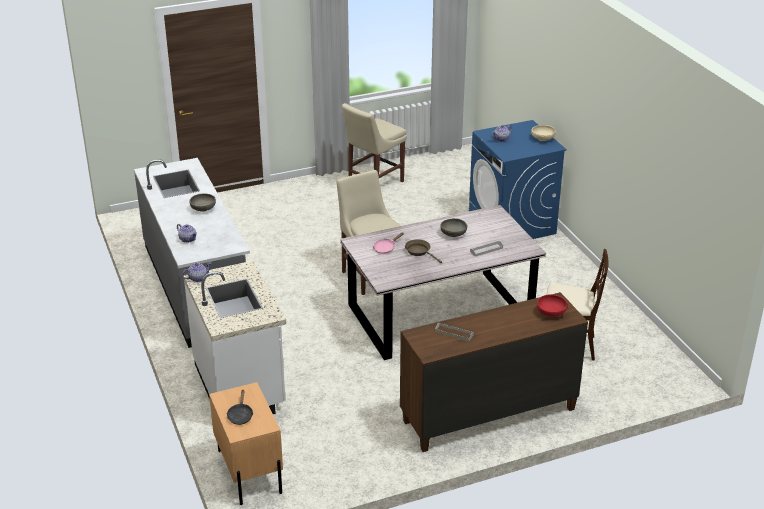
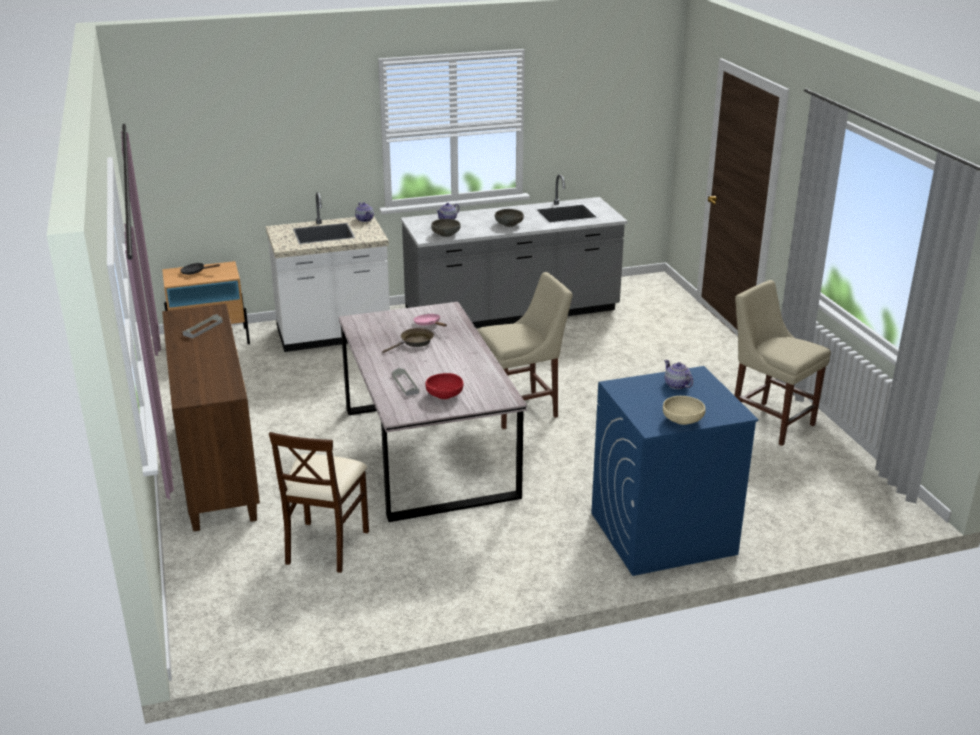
camera: 95 degrees right, 5 degrees down
grey bowl [440,218,467,237] -> grey bowl moved to [431,219,461,237]
red bowl [537,294,567,317] -> red bowl moved to [425,373,464,399]

